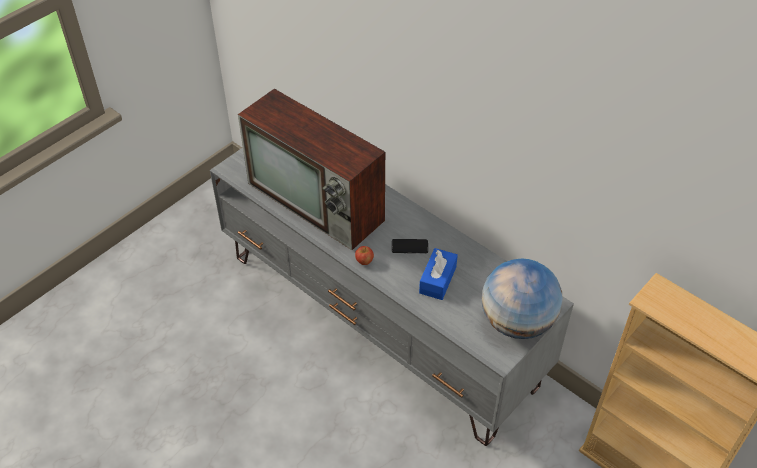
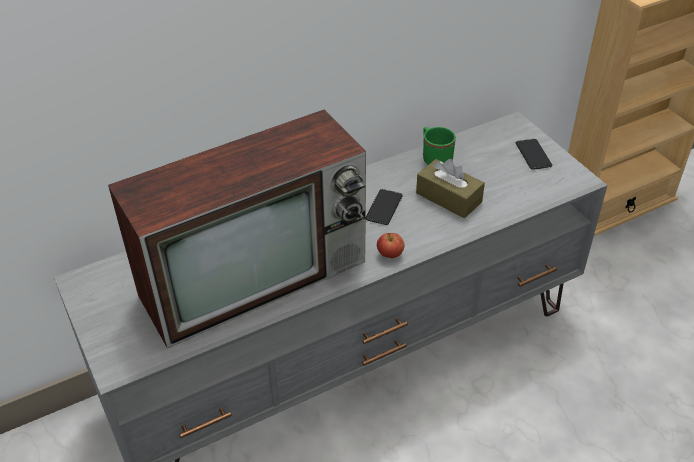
camera: 70 degrees left, 5 degrees down
blue tissue box [419,248,458,300] -> brown tissue box [416,159,485,218]
globe [482,258,562,339] -> phone [516,139,553,170]
none -> green mug [423,126,456,165]

